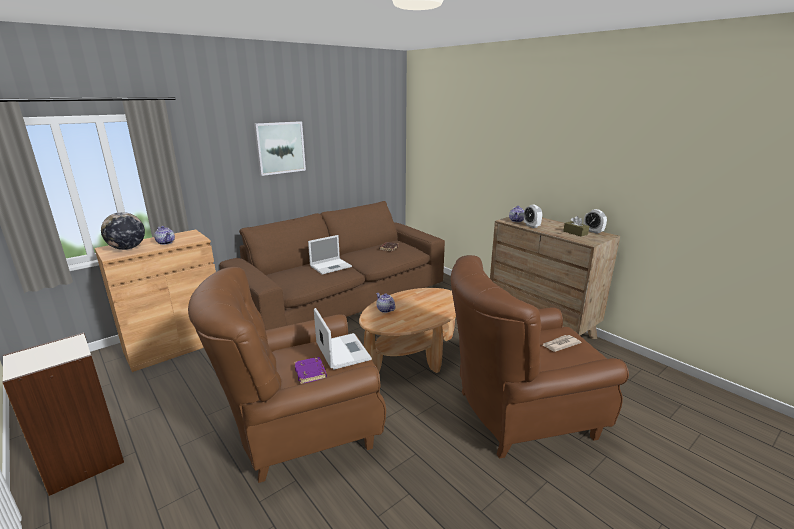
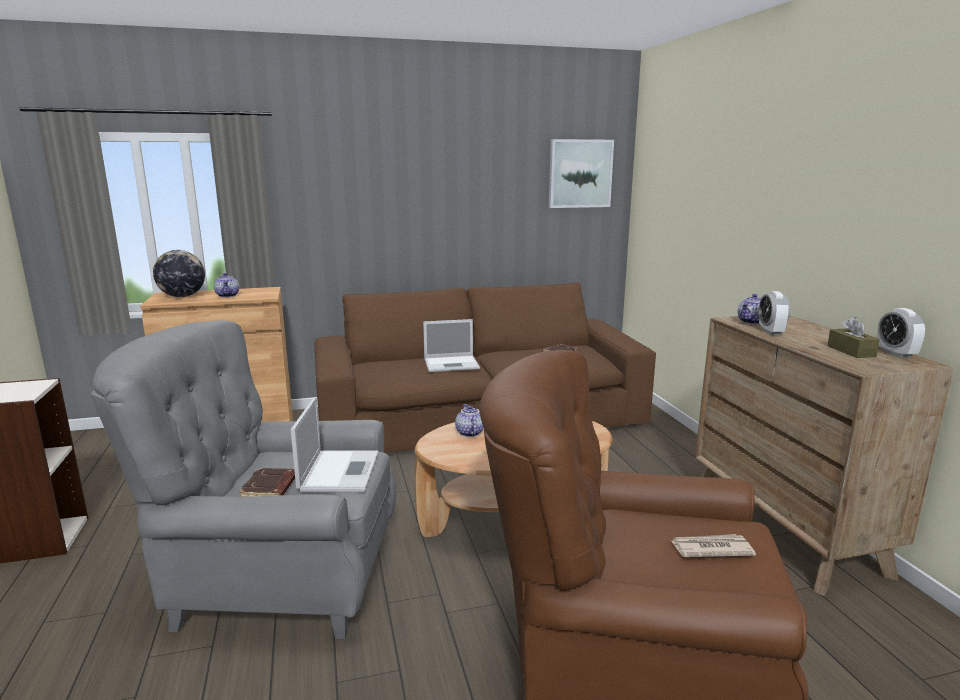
camera: 25 degrees right, 5 degrees down
brown armchair [188,267,386,483] -> grey armchair [91,320,396,639]
picture [254,121,306,176] -> picture moved to [549,139,614,208]
purple book [294,357,327,384] -> brown book [239,468,295,497]

